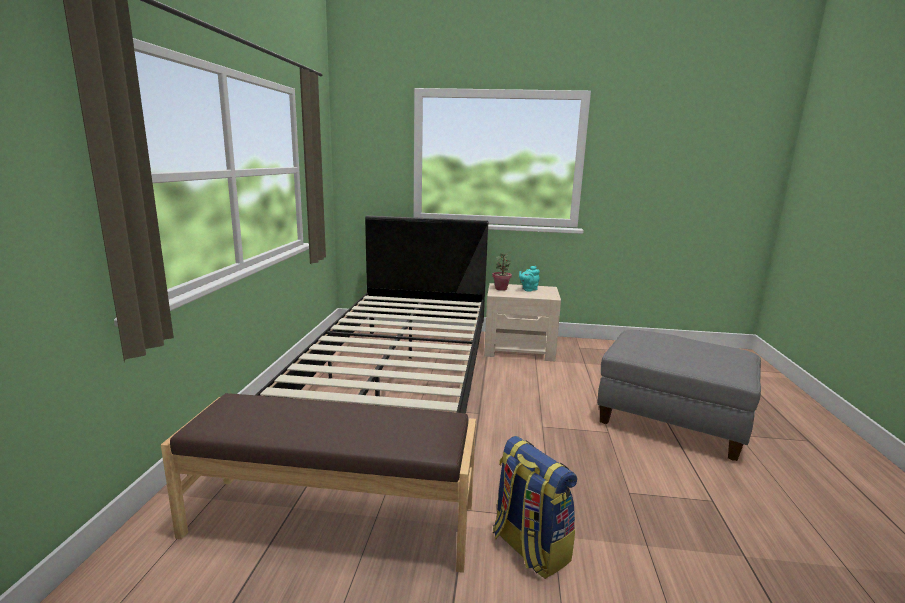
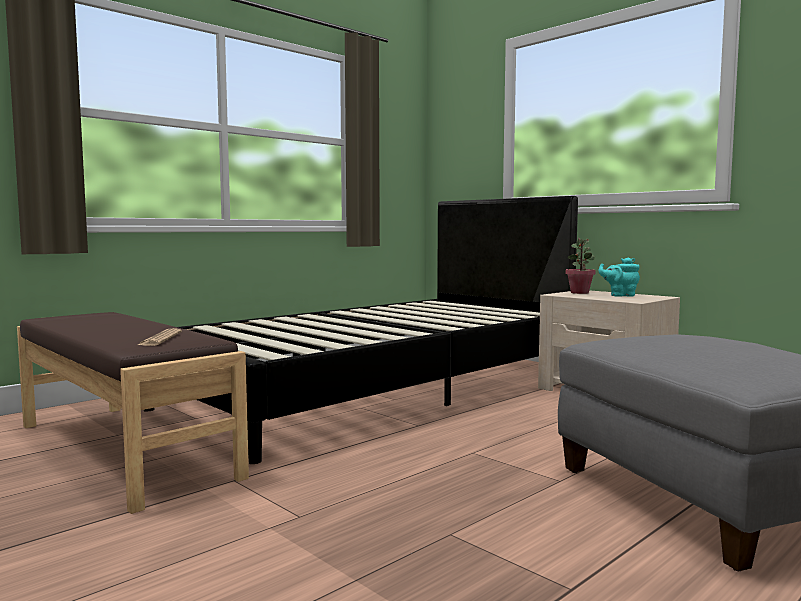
camera: 40 degrees right, 10 degrees down
backpack [493,436,577,579] -> none
none -> newspaper [138,328,182,346]

